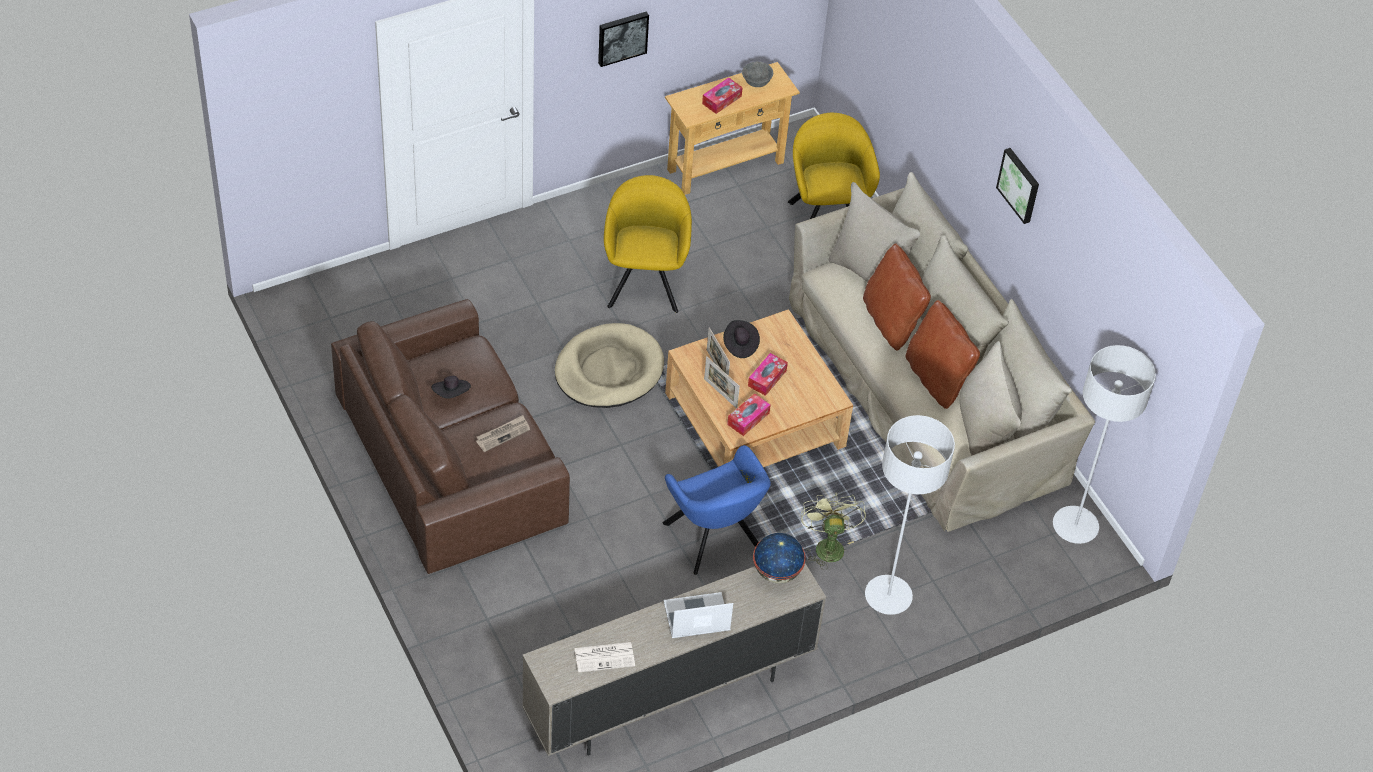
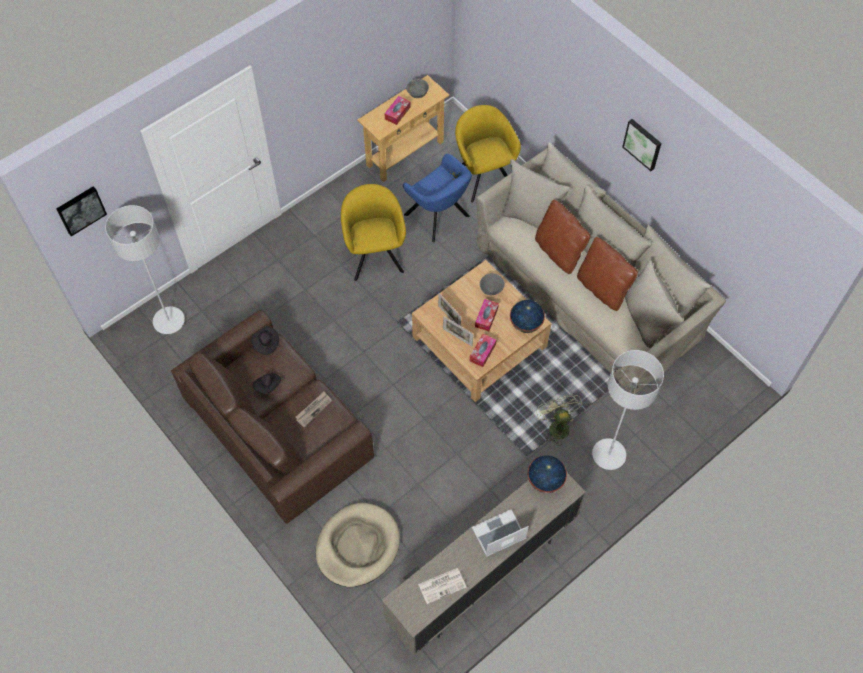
camera: 10 degrees left, 10 degrees up
beige dog bed [555,323,664,408] -> beige dog bed moved to [316,503,400,587]
picture [598,11,649,67] -> picture moved to [56,186,107,236]
blue armchair [663,445,771,575] -> blue armchair moved to [403,154,472,243]
black hat [723,320,760,358] -> black hat moved to [251,326,279,355]
grey floor lamp [1053,345,1156,544] -> grey floor lamp moved to [105,205,185,334]
none -> grey bowl [480,273,505,295]
none -> globe [510,300,545,333]

